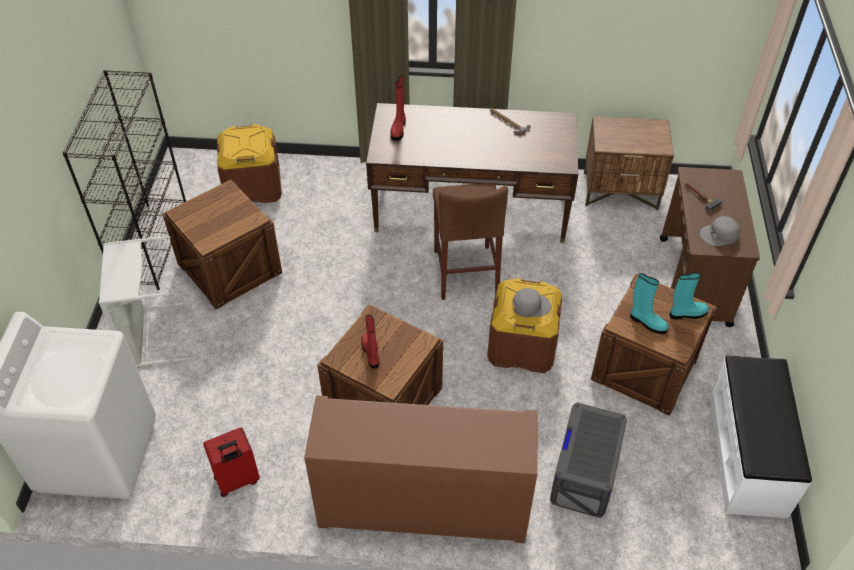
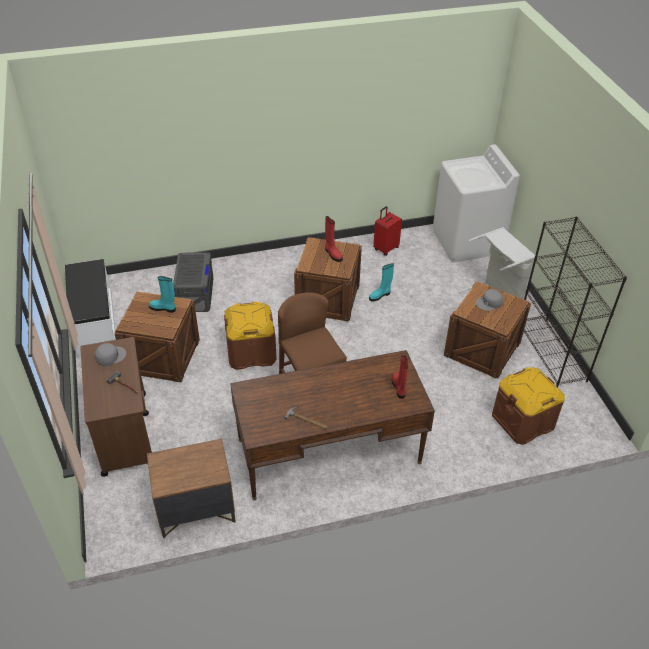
camera: 160 degrees right, 5 degrees down
brown cabinet [304,395,538,543] -> none
grey cap [512,288,551,317] -> grey cap moved to [476,289,503,311]
turquoise boot [670,272,709,320] -> turquoise boot moved to [369,263,394,301]

